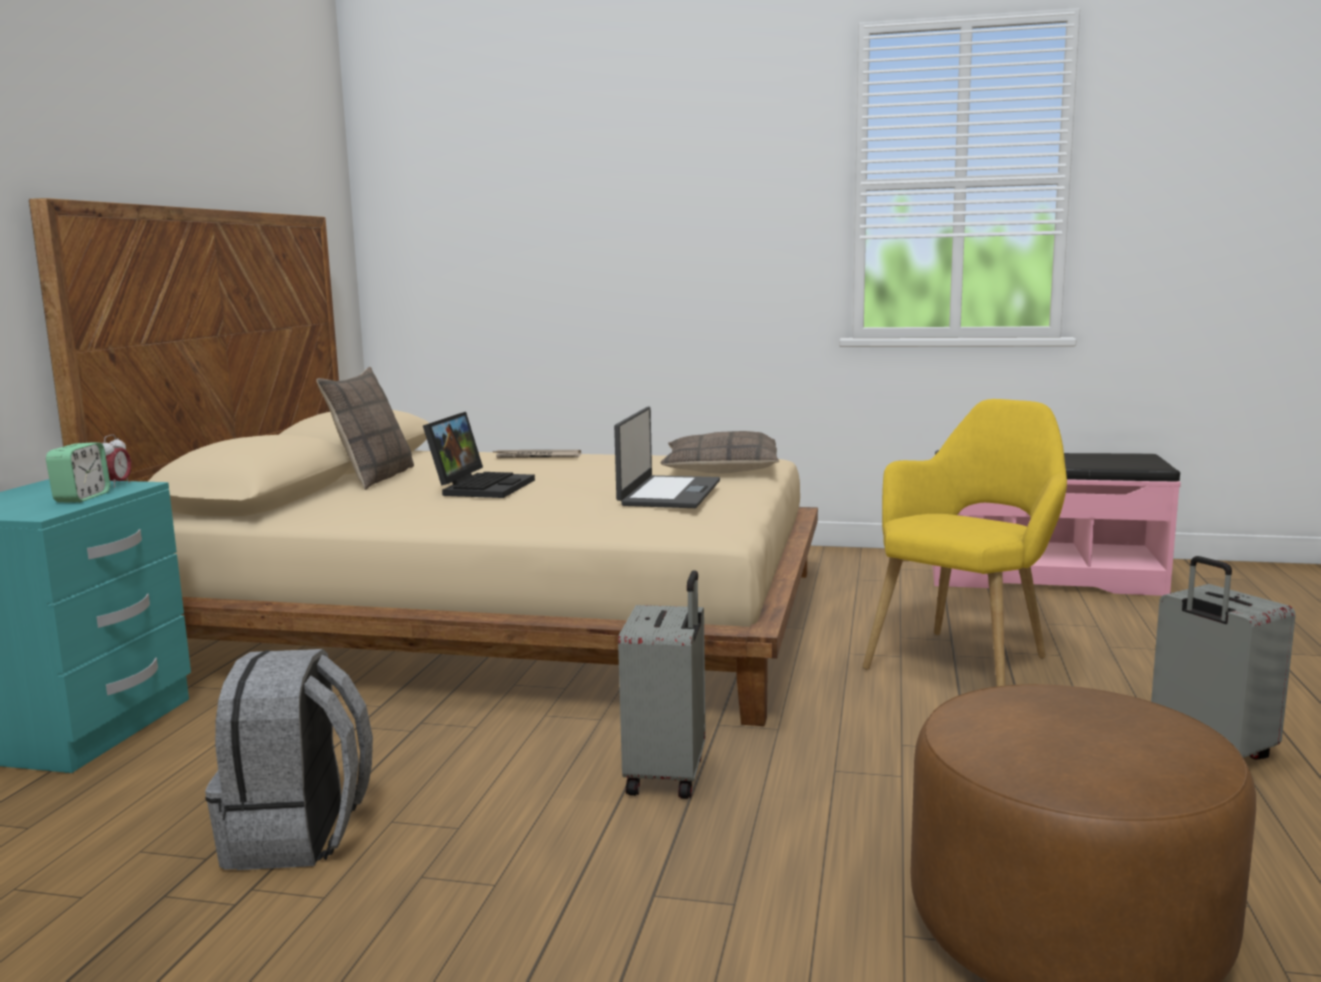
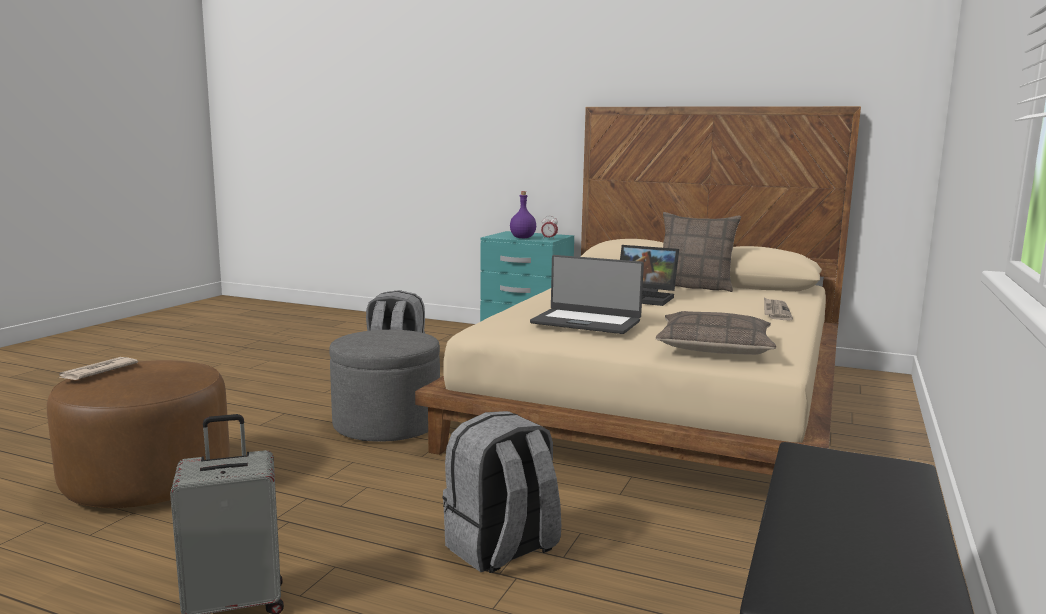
camera: 100 degrees right, 0 degrees up
alarm clock [46,442,110,502] -> purple bottle [510,191,536,238]
grey suitcase [618,570,706,799] -> grey ottoman [329,330,440,442]
yellow armchair [863,399,1067,686] -> grey backpack [442,411,561,573]
none -> newspaper [59,357,138,380]

